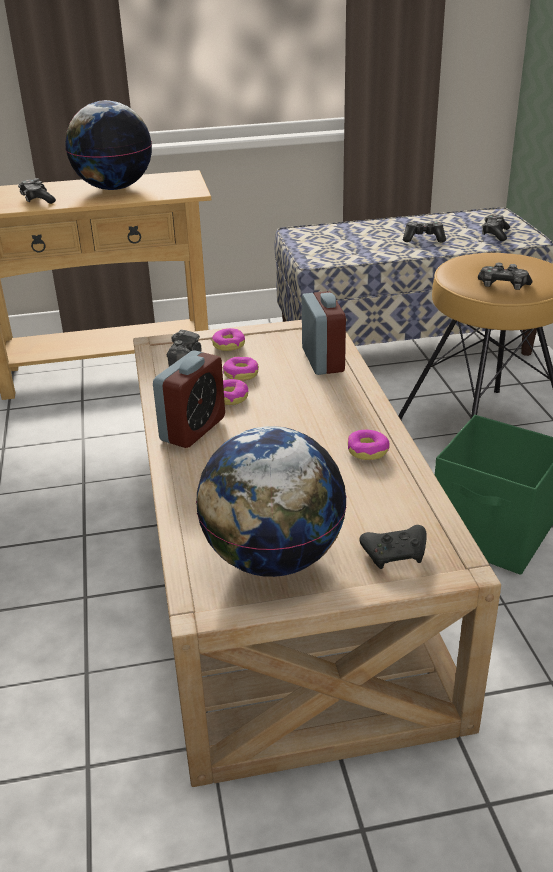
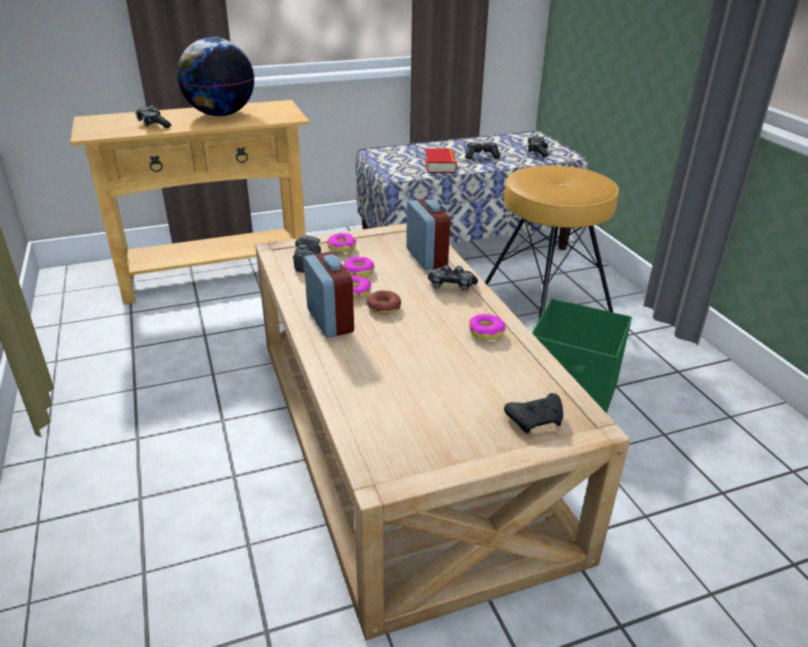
camera: 10 degrees left, 0 degrees up
alarm clock [153,350,225,448] -> alarm clock turned 45 degrees counterclockwise [304,252,354,338]
globe [196,426,347,577] -> none
game controller [478,263,532,290] -> game controller moved to [428,265,478,291]
none -> donut [366,291,401,314]
none -> book [425,148,457,173]

